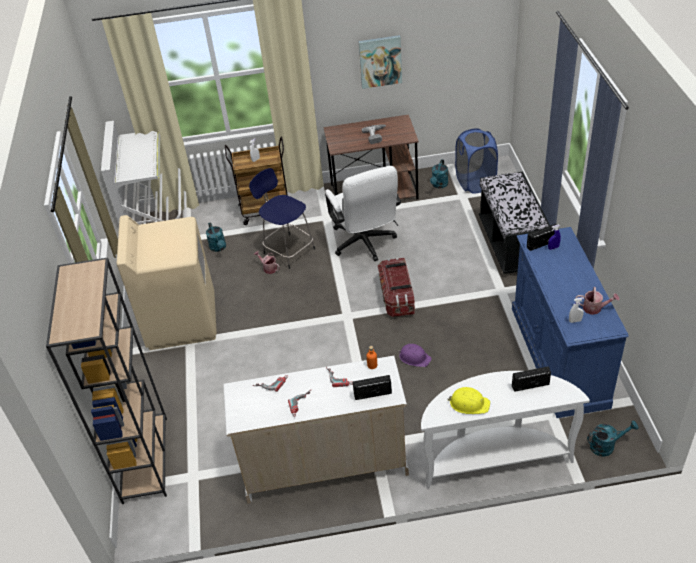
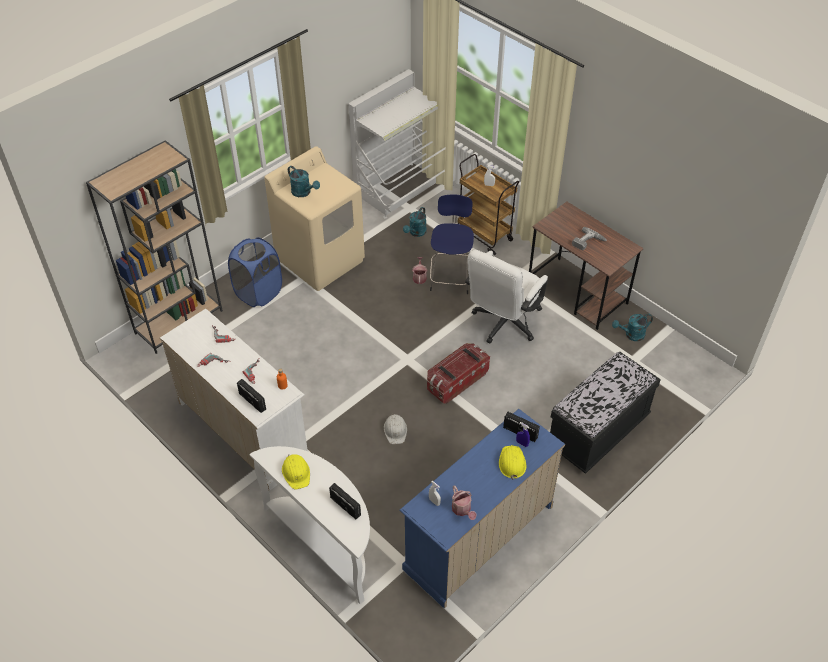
camera: 50 degrees right, 5 degrees up
picture [359,35,402,89] -> none
purple hard hat [398,344,432,367] -> white hard hat [384,414,407,444]
blue laundry basket [455,128,498,194] -> blue laundry basket moved to [228,237,282,307]
turquoise watering can [587,420,639,456] -> turquoise watering can moved to [288,166,320,197]
none -> yellow hard hat [499,445,526,480]

